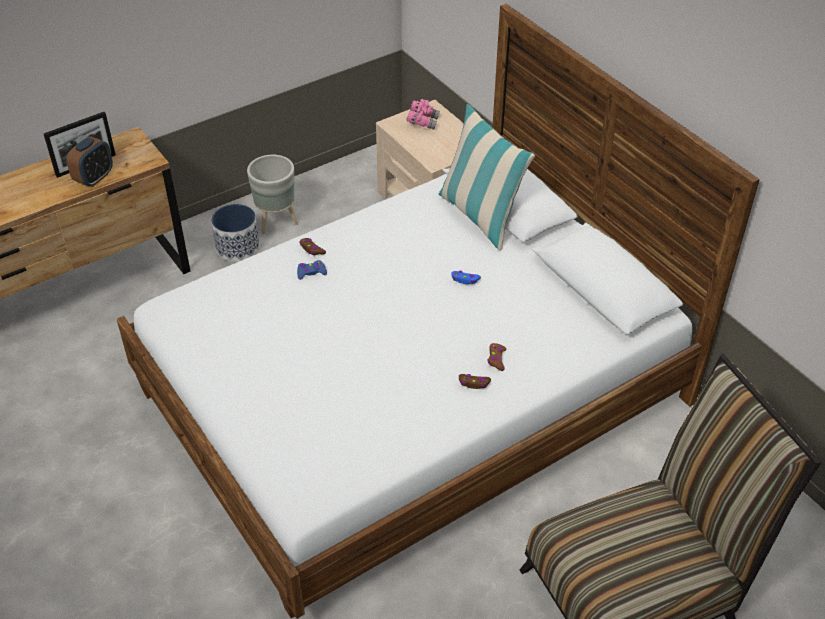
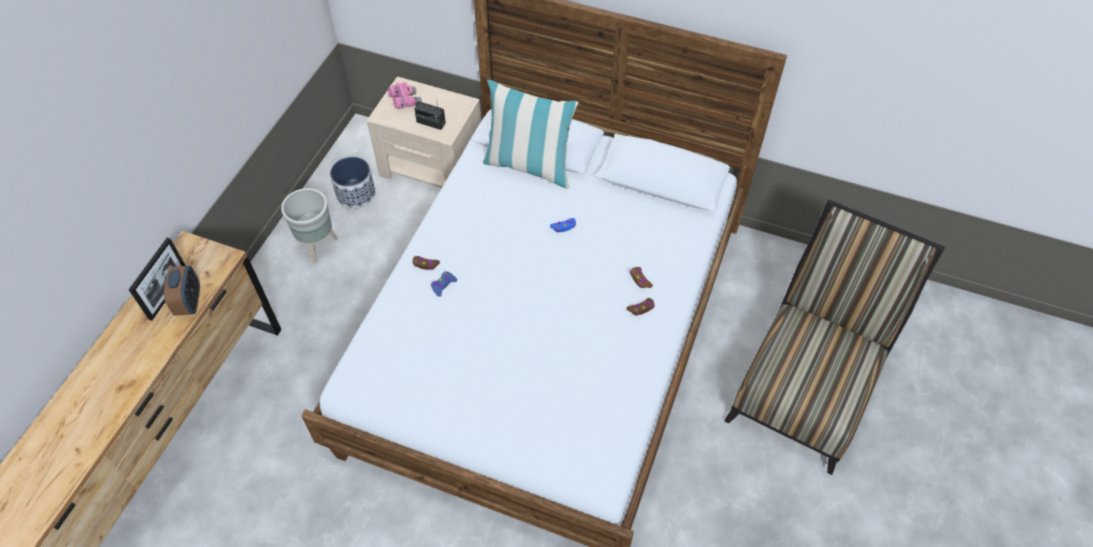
camera: 35 degrees left, 10 degrees up
planter [211,204,260,262] -> planter moved to [330,157,375,209]
none -> radio [414,98,446,130]

